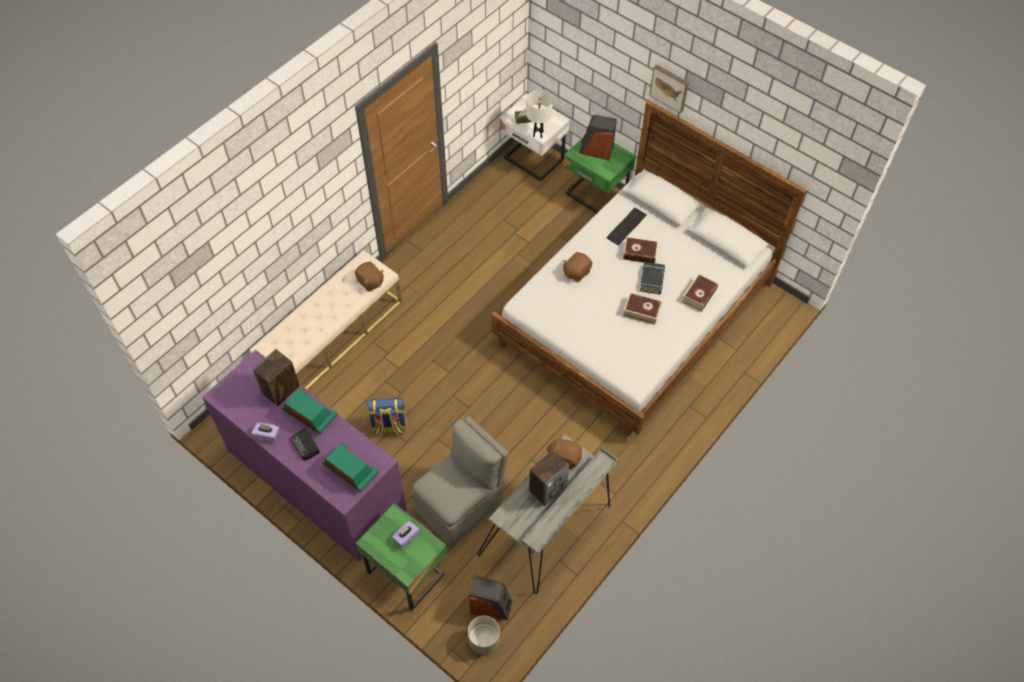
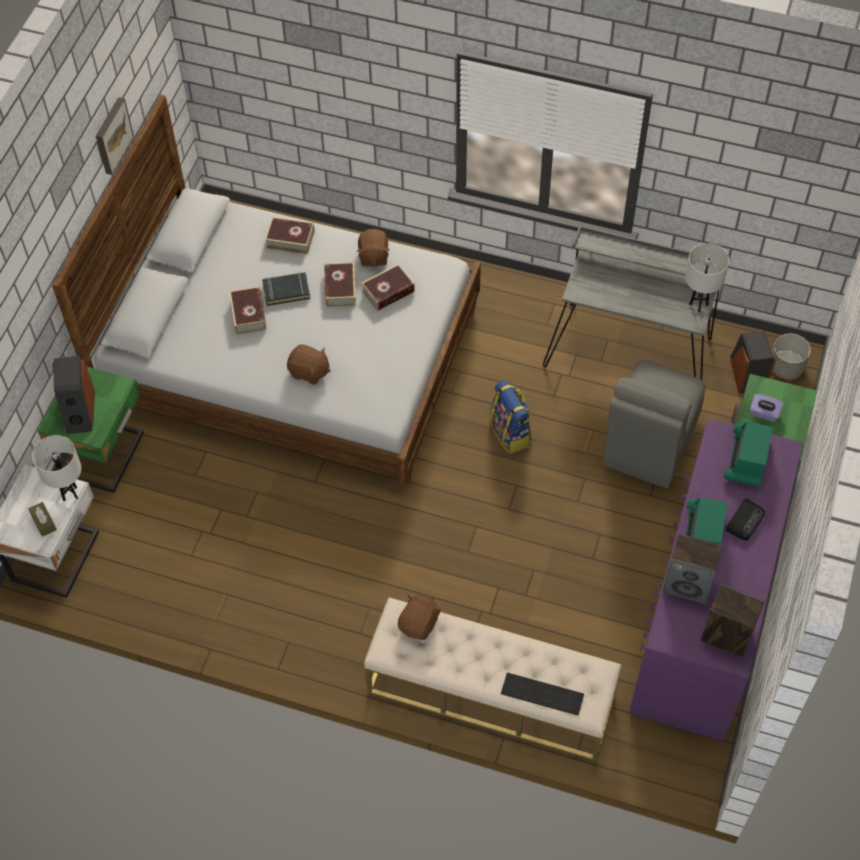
camera: 110 degrees left, 0 degrees up
purple tissue box [251,423,279,442] -> none
backpack [367,398,407,437] -> backpack moved to [490,380,532,454]
grey chair [412,416,509,546] -> grey chair turned 90 degrees counterclockwise [603,360,706,488]
speaker [529,450,570,506] -> speaker moved to [701,583,765,657]
brown plush toy [546,434,582,469] -> brown plush toy moved to [357,229,390,267]
keyboard [606,208,647,245] -> keyboard moved to [501,673,584,715]
picture [649,64,689,113] -> picture moved to [96,97,134,175]
none -> book [361,264,415,311]
none -> white table lamp [685,243,729,312]

